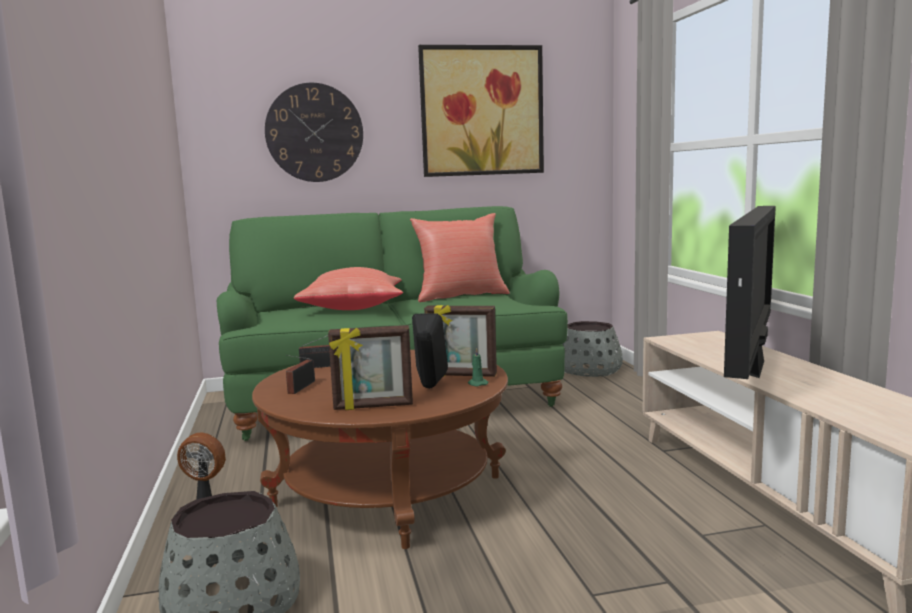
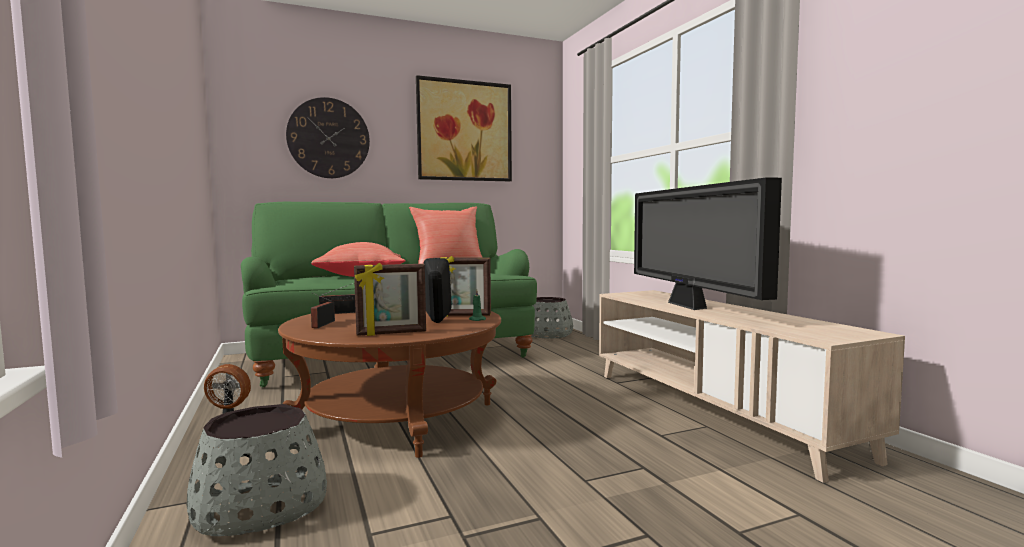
camera: 10 degrees left, 5 degrees down
television [724,206,776,379] -> television turned 150 degrees clockwise [634,177,782,310]

